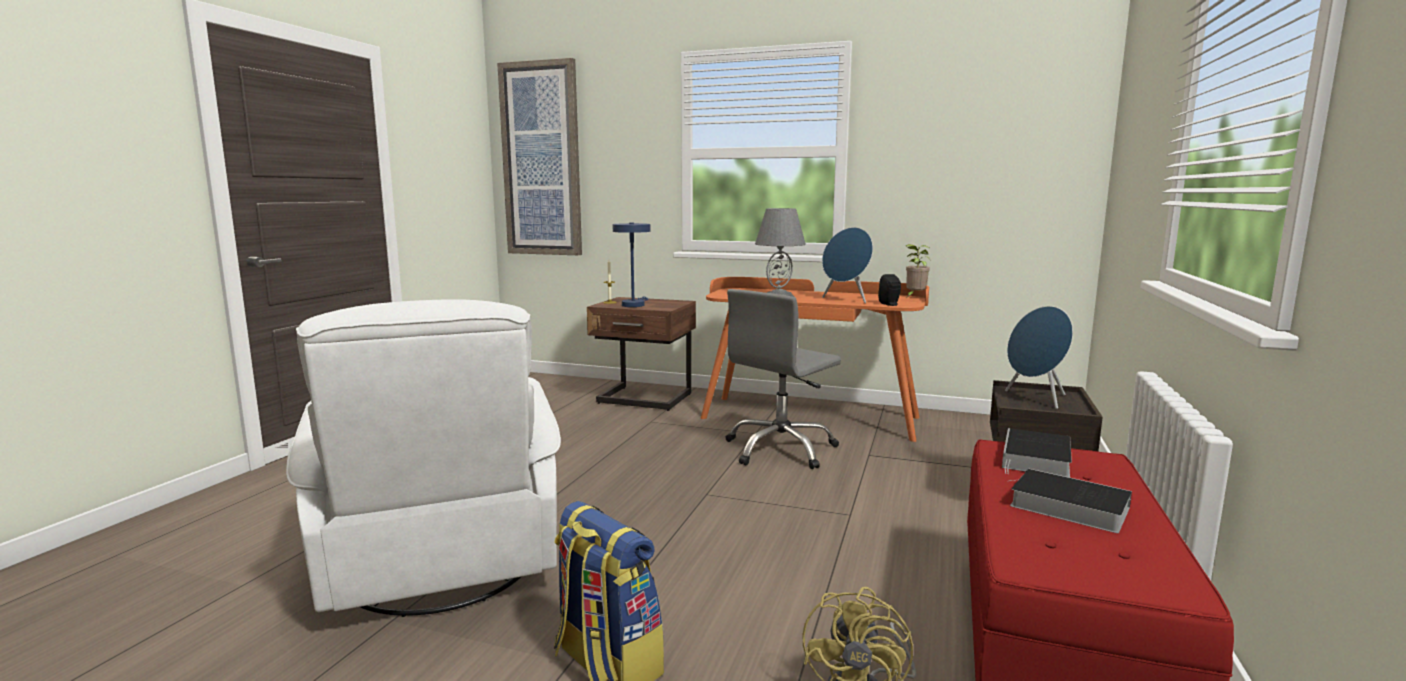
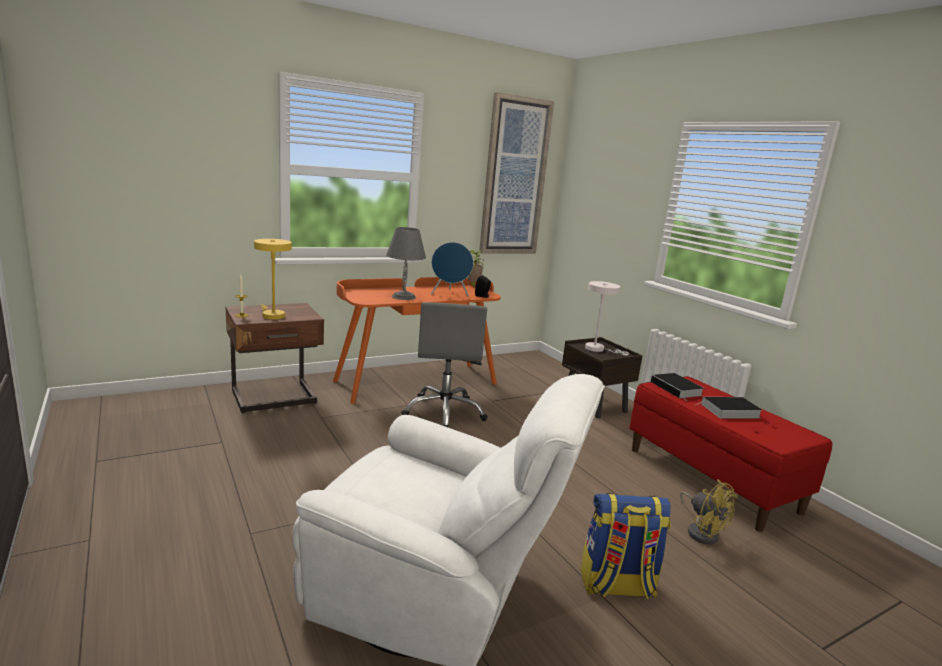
camera: 50 degrees left, 5 degrees up
picture [497,58,582,255] -> picture moved to [479,92,554,254]
blue table lamp [613,223,650,307] -> yellow table lamp [254,239,292,320]
blue speaker [1005,306,1073,409] -> white table lamp [585,281,629,356]

